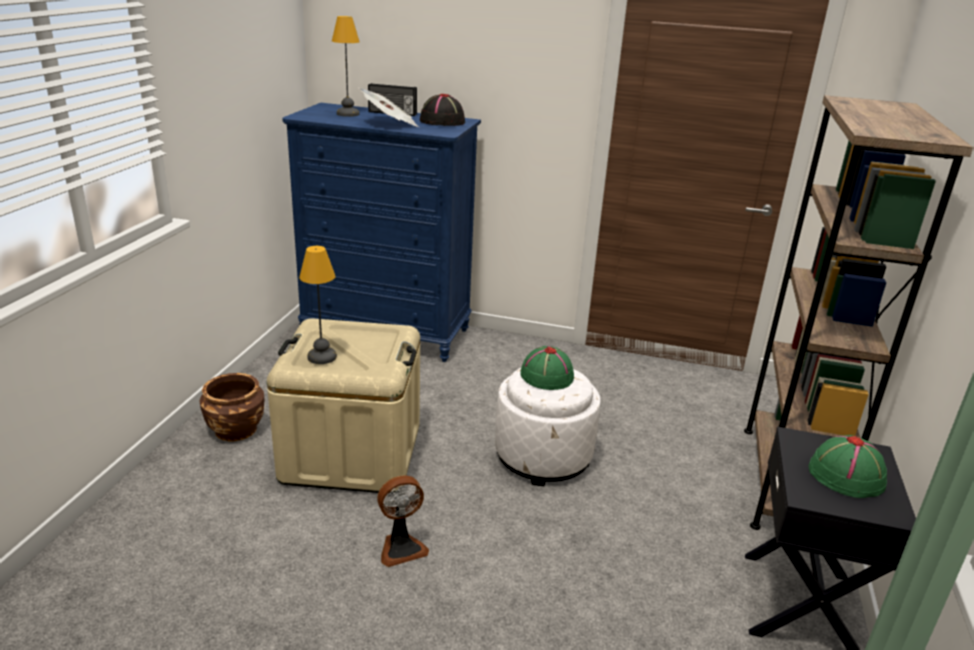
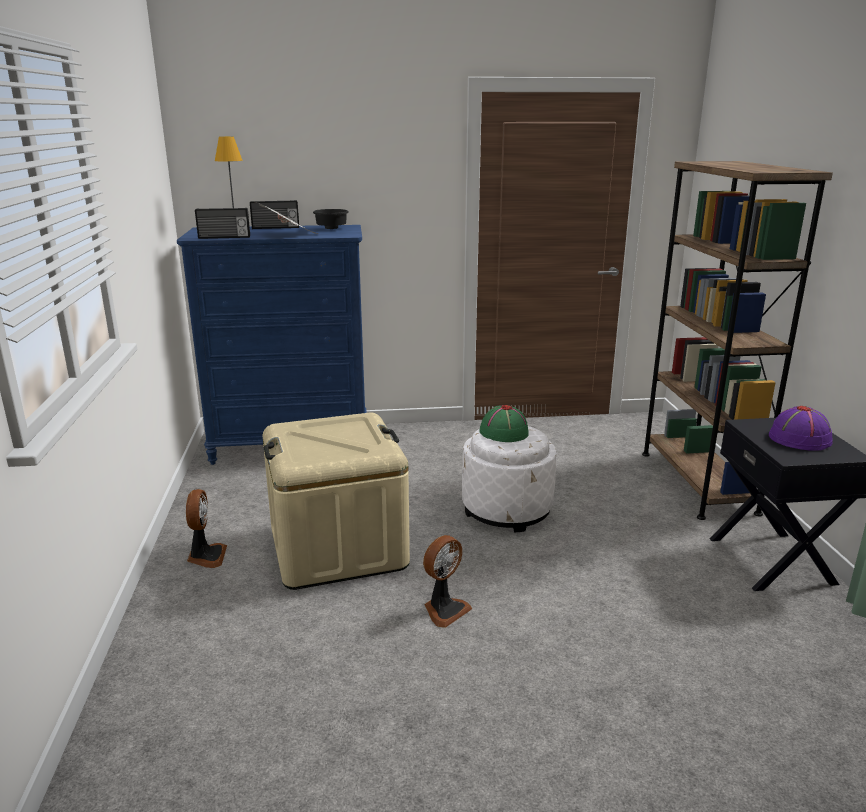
camera: 20 degrees left, 5 degrees down
brown planter [199,373,264,441] -> fan [186,489,227,568]
table lamp [299,246,337,364] -> none
black hat [420,94,465,126] -> black bowl [313,209,349,229]
green hat [809,435,887,498] -> purple hat [769,406,833,451]
none -> radio [195,208,250,239]

